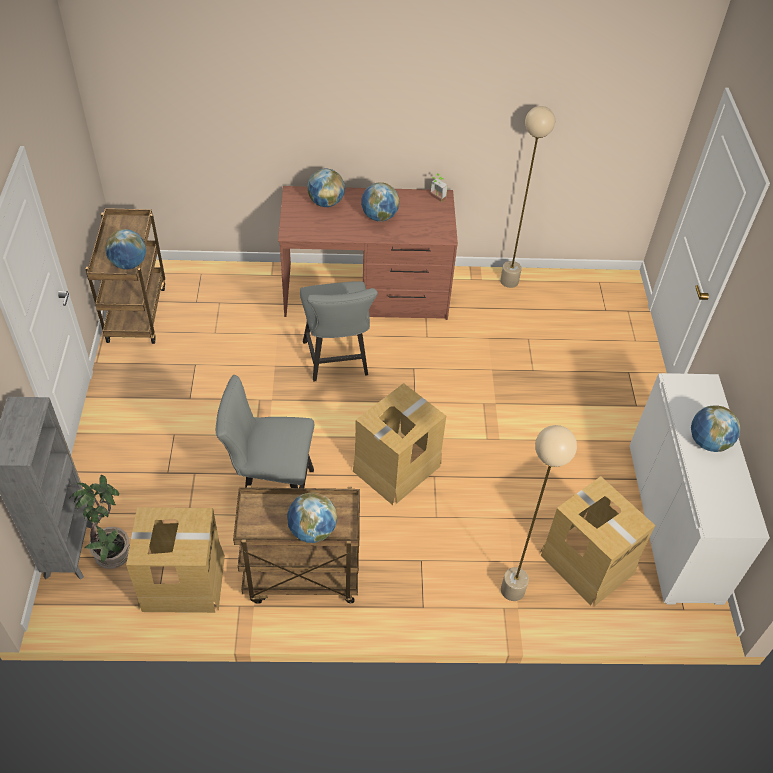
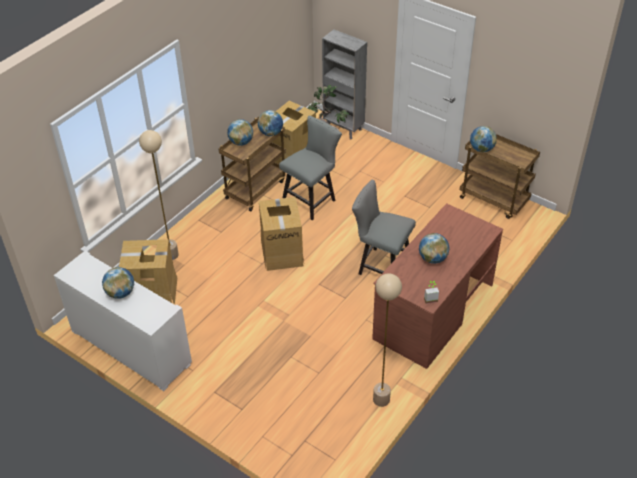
camera: 130 degrees right, 5 degrees down
globe [307,169,345,207] -> globe moved to [257,110,283,136]

